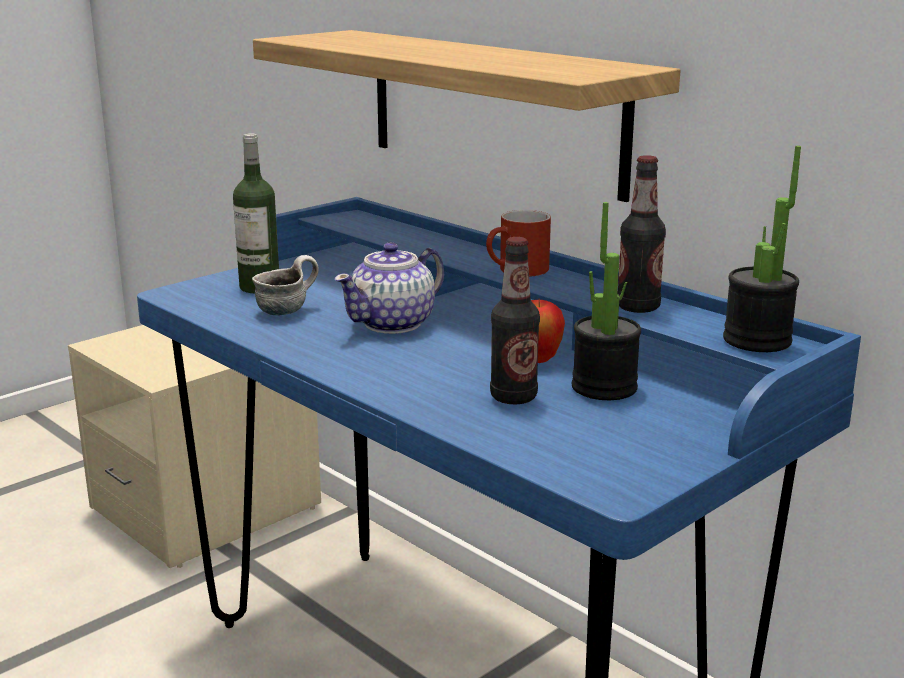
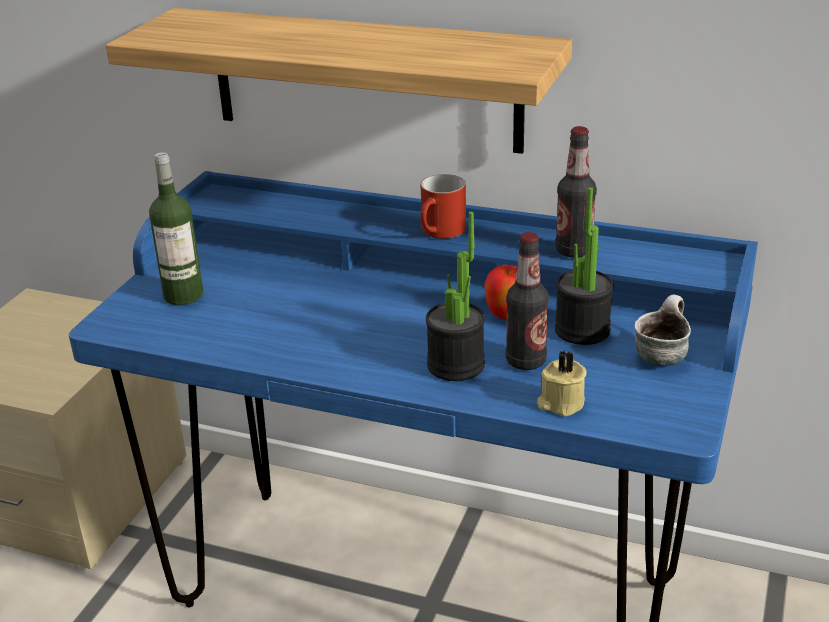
camera: 25 degrees left, 10 degrees up
mug [252,255,319,315] -> mug moved to [634,295,691,366]
teapot [334,242,444,334] -> none
potted plant [723,146,801,352] -> potted plant moved to [426,212,485,381]
none -> beige candle [537,350,586,416]

